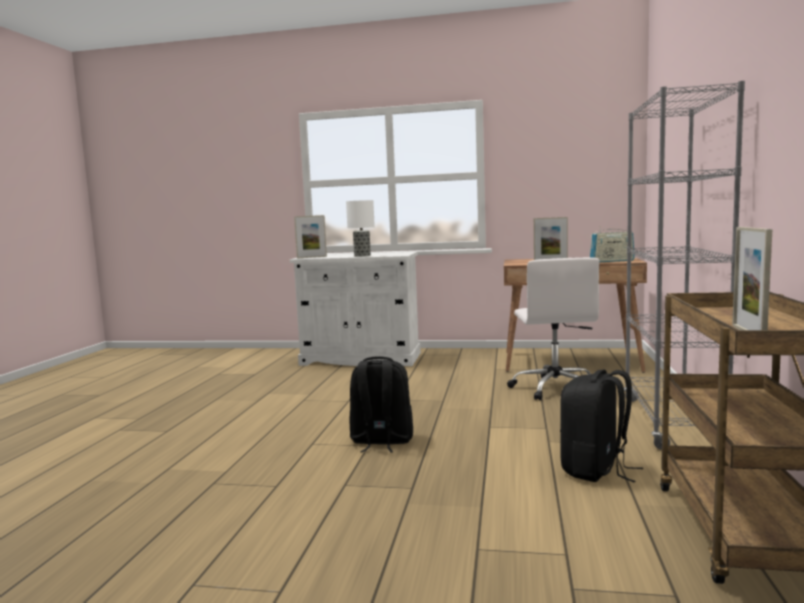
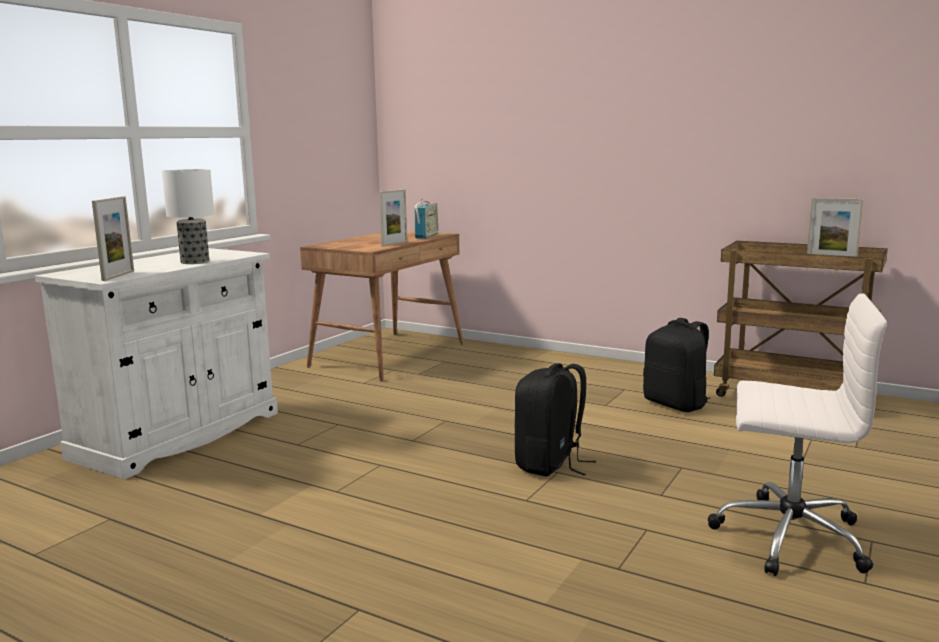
camera: 70 degrees left, 5 degrees up
white office chair [507,257,600,400] -> white office chair moved to [708,294,887,576]
grey bookcase [624,81,745,450] -> none

